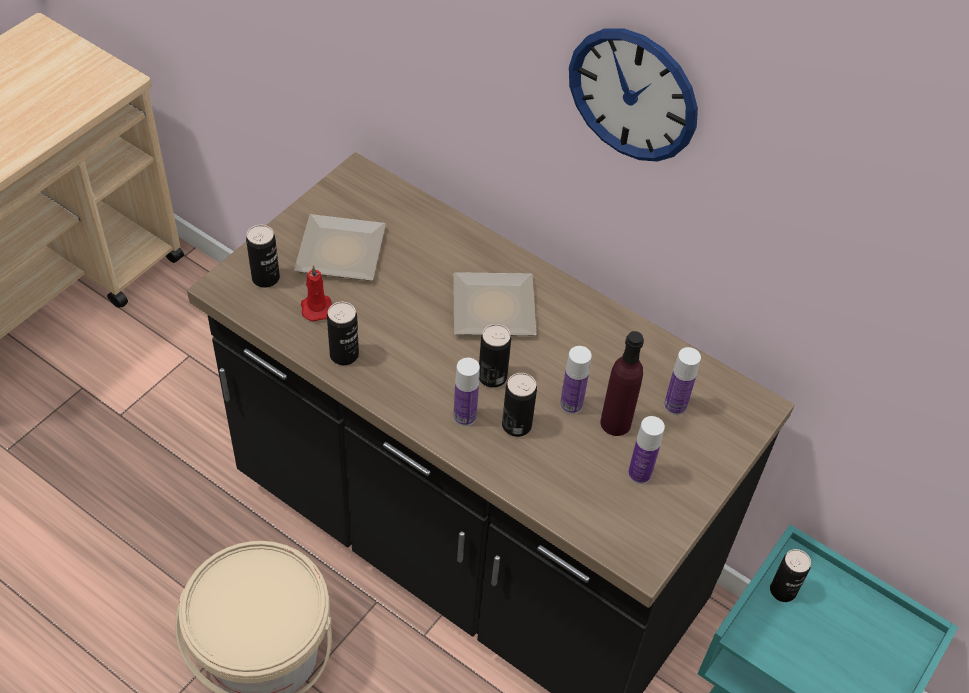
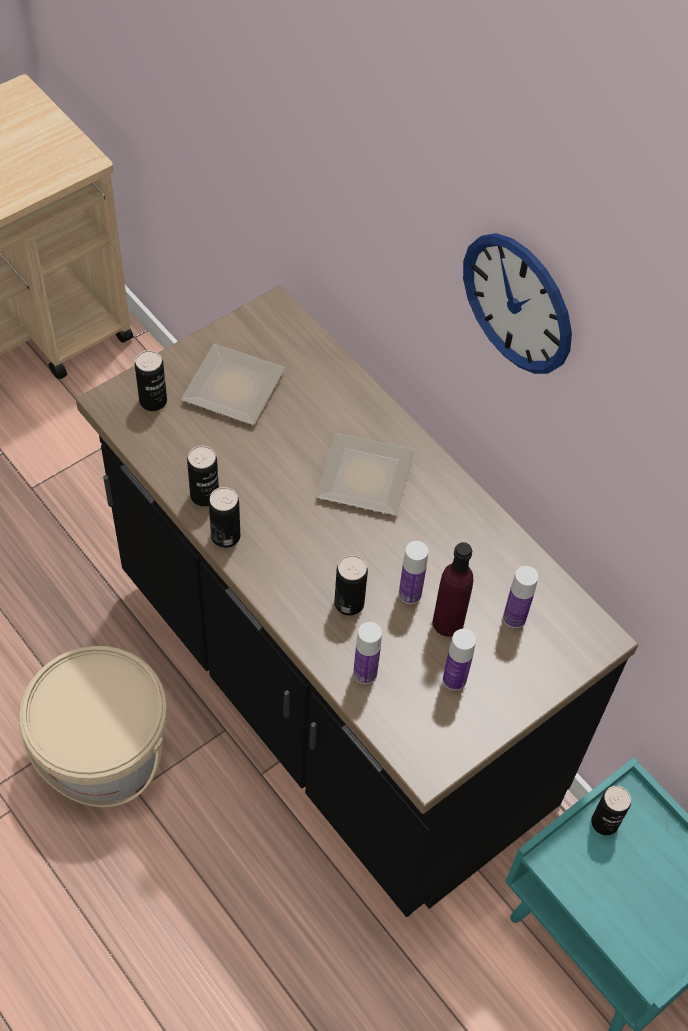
camera: 15 degrees right, 5 degrees up
red candle [301,265,332,321] -> none
bottle [453,358,480,426] -> bottle moved to [353,622,382,684]
can [479,324,511,388] -> can moved to [209,487,240,548]

